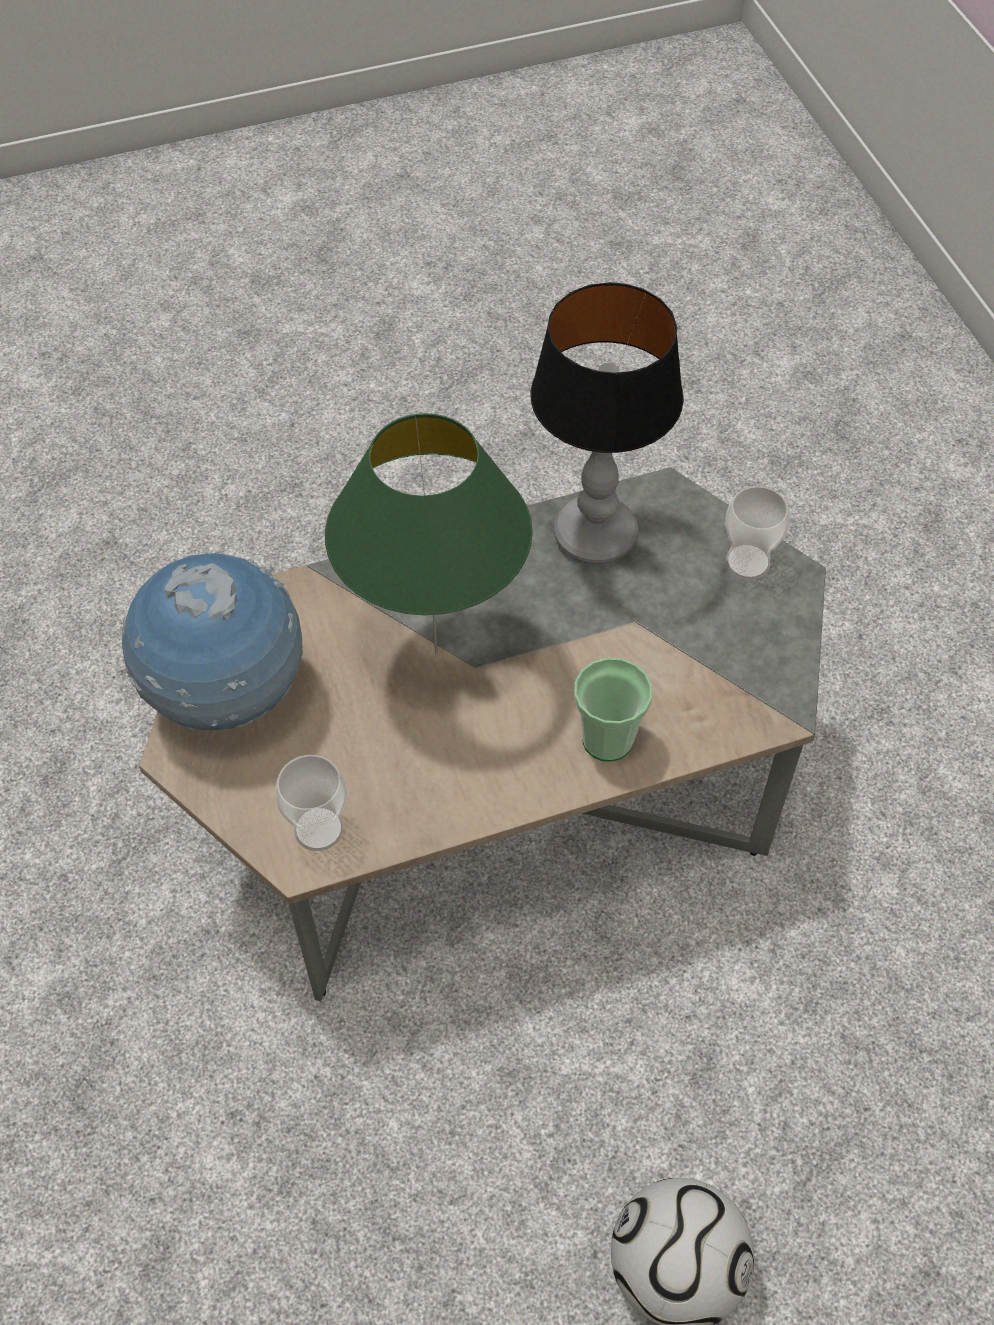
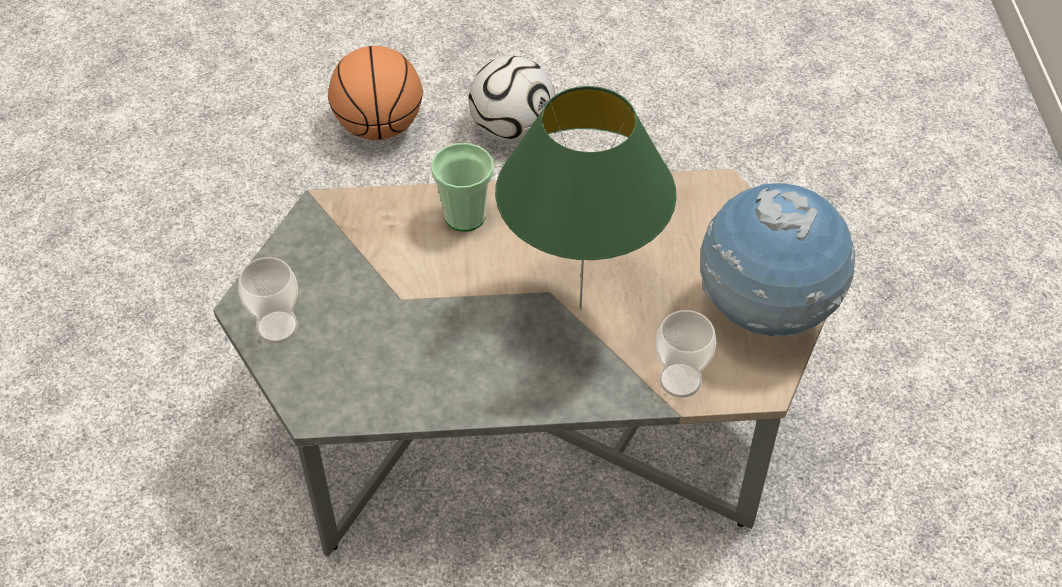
camera: 165 degrees left, 5 degrees down
cup [275,755,347,851] -> cup moved to [656,310,716,398]
table lamp [531,282,683,564] -> none
none -> basketball [328,46,423,140]

